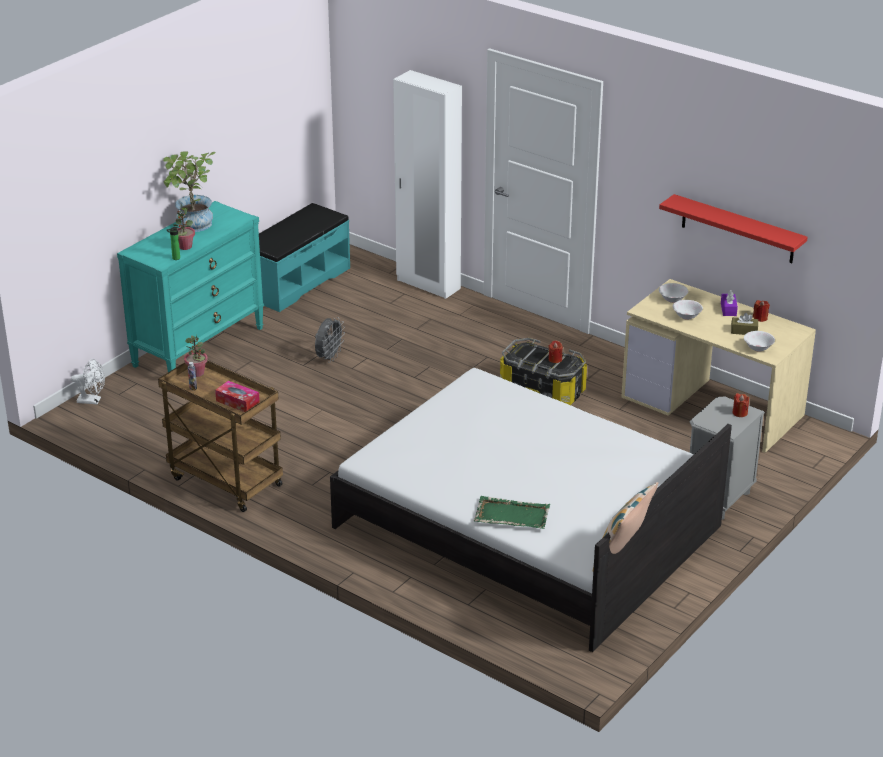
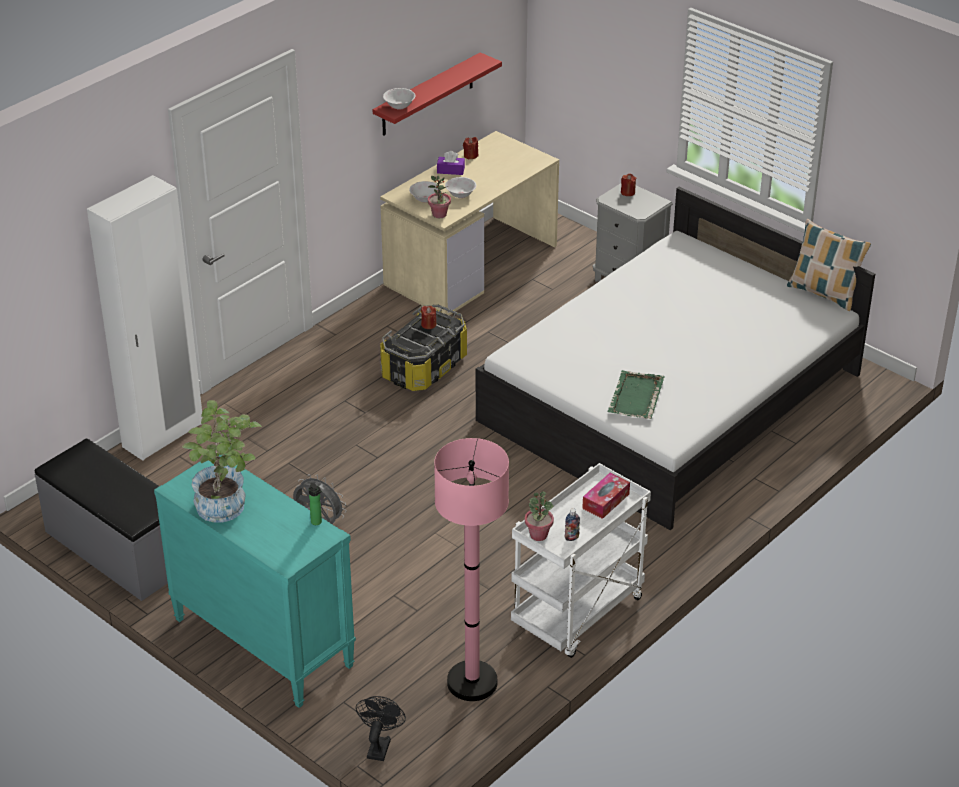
camera: 85 degrees left, 5 degrees up
white fan [71,359,105,404] -> black fan [356,696,406,761]
brown cart [158,361,283,512] -> white cart [511,463,651,658]
potted plant [173,208,195,250] -> potted plant moved to [428,176,451,218]
turquoise bench [259,203,350,312] -> grey bench [35,439,168,601]
green tray [474,496,550,529] -> green tray moved to [607,370,665,419]
brown tissue box [731,313,758,335] -> none
white bowl [744,331,775,352] -> white bowl moved to [383,88,415,110]
none -> pink floor lamp [434,438,509,701]

